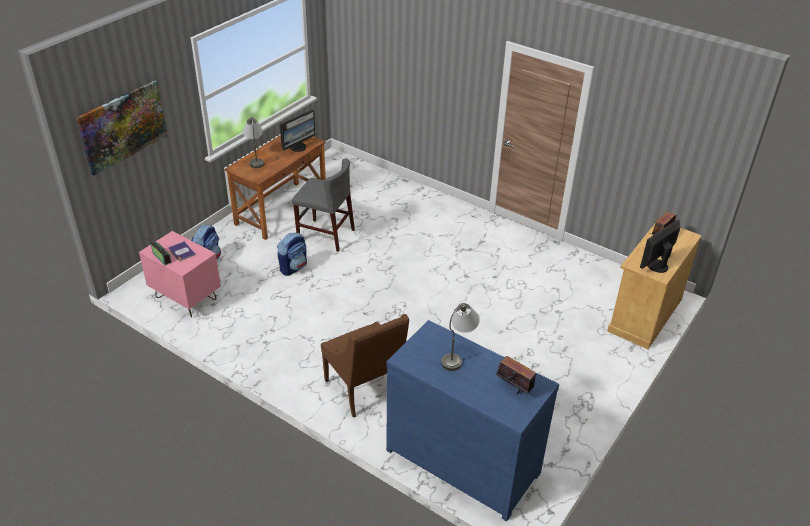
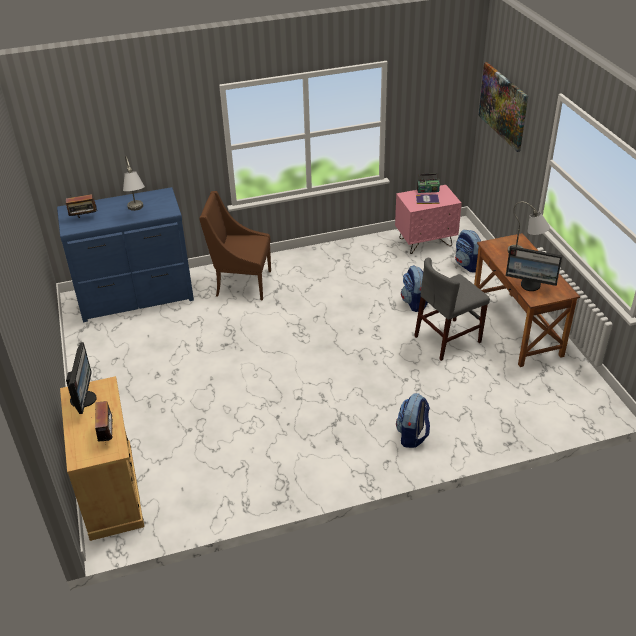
camera: 130 degrees right, 0 degrees up
monitor [280,109,316,152] -> monitor turned 60 degrees counterclockwise [506,246,563,291]
none -> backpack [396,393,430,448]

